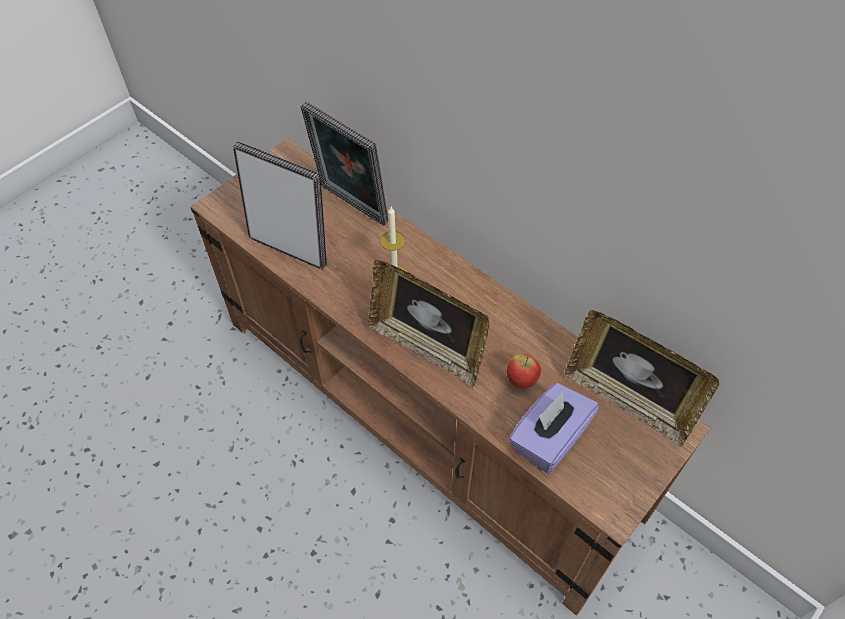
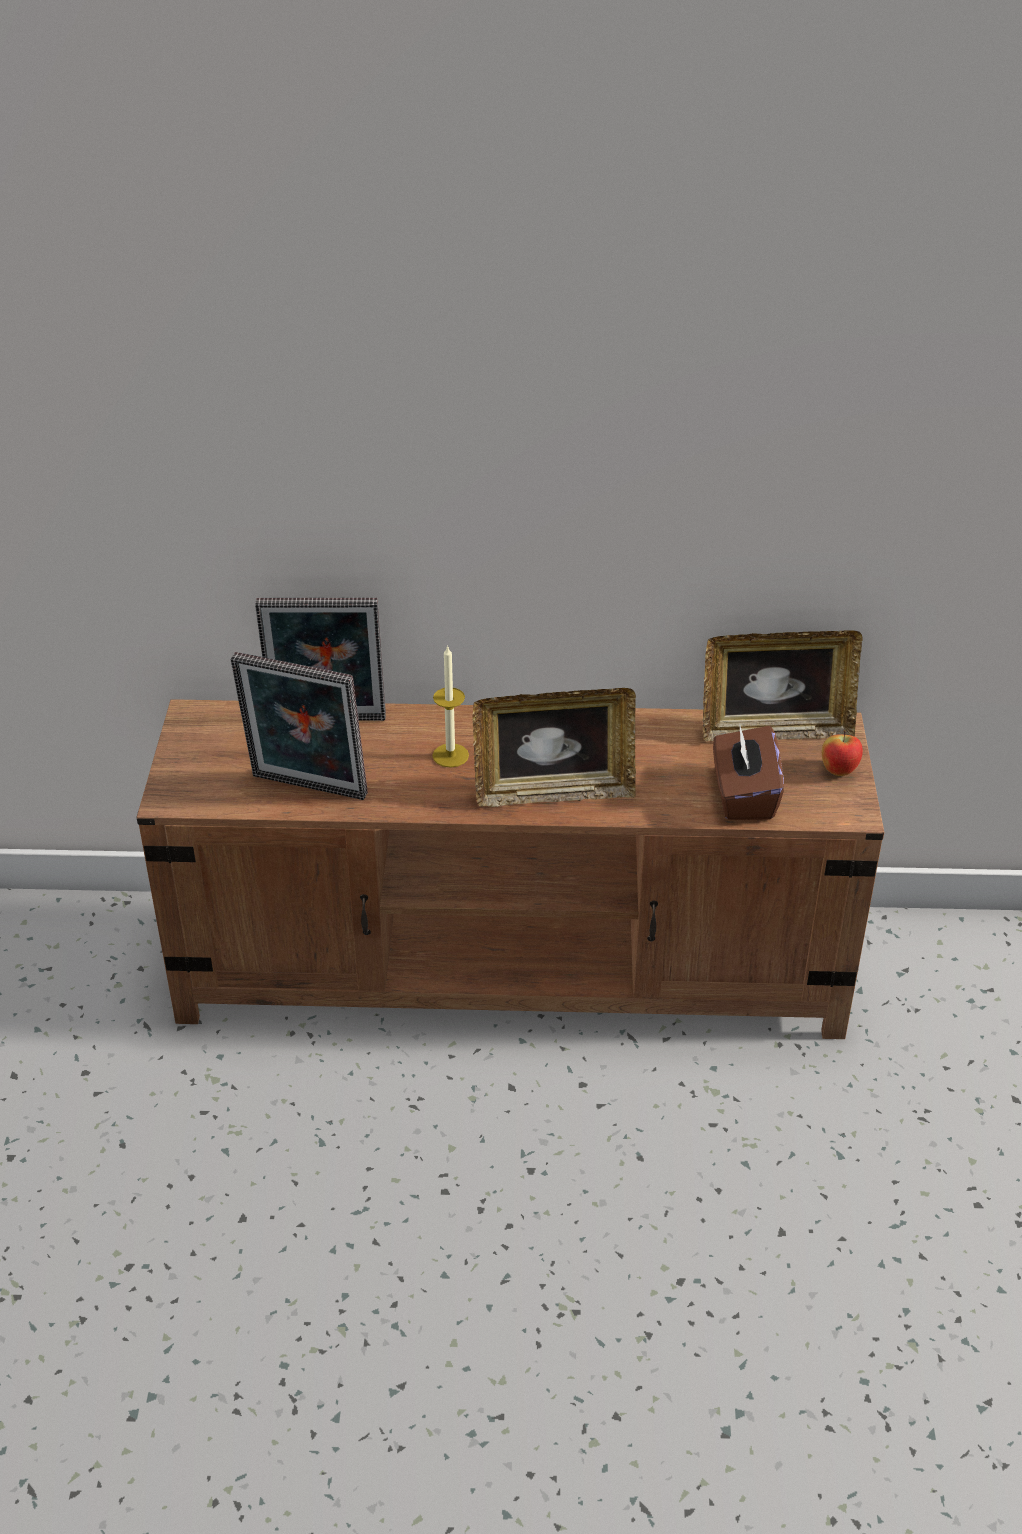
camera: 40 degrees left, 15 degrees down
picture frame [233,141,327,270] -> picture frame turned 150 degrees counterclockwise [231,652,368,800]
apple [506,354,541,389] -> apple moved to [822,730,863,776]
purple tissue box [509,383,600,474] -> brown tissue box [713,724,784,820]

